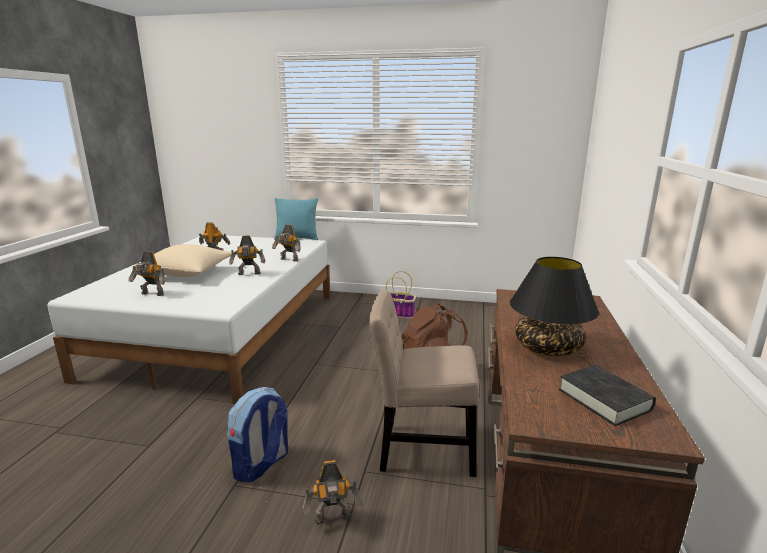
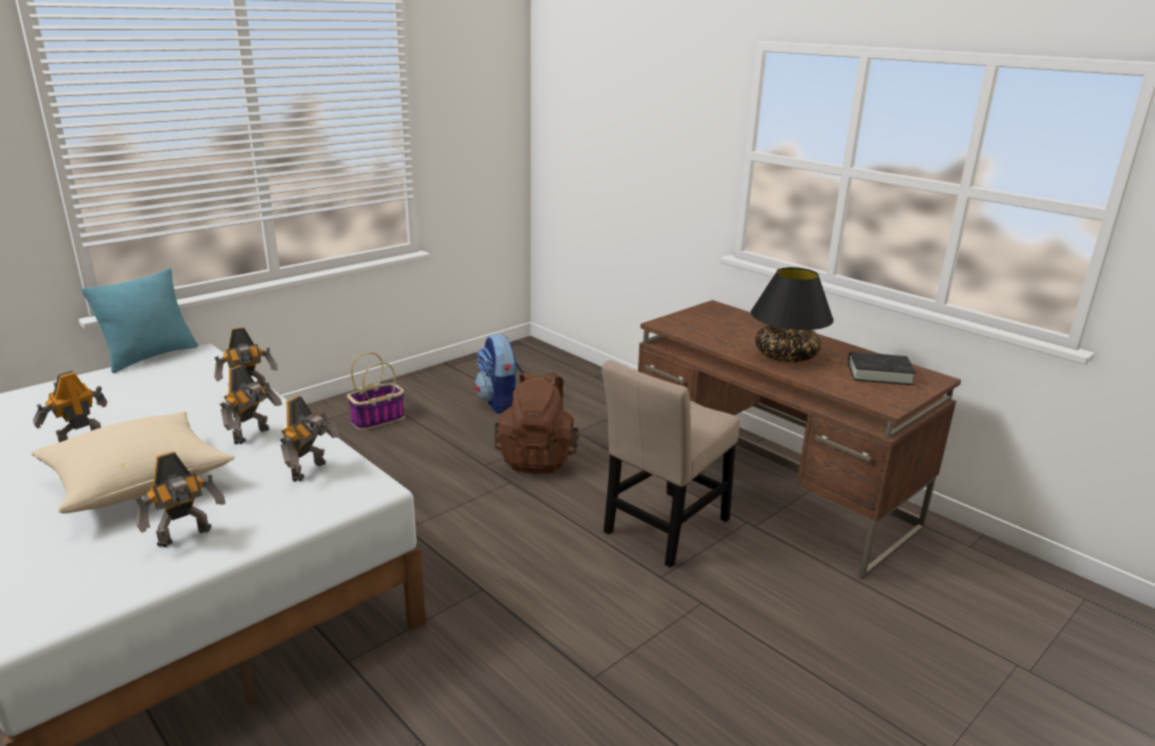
camera: 55 degrees left, 5 degrees up
backpack [227,387,288,483] -> backpack moved to [475,333,523,414]
toy robot [303,460,361,525] -> toy robot moved to [280,396,340,482]

